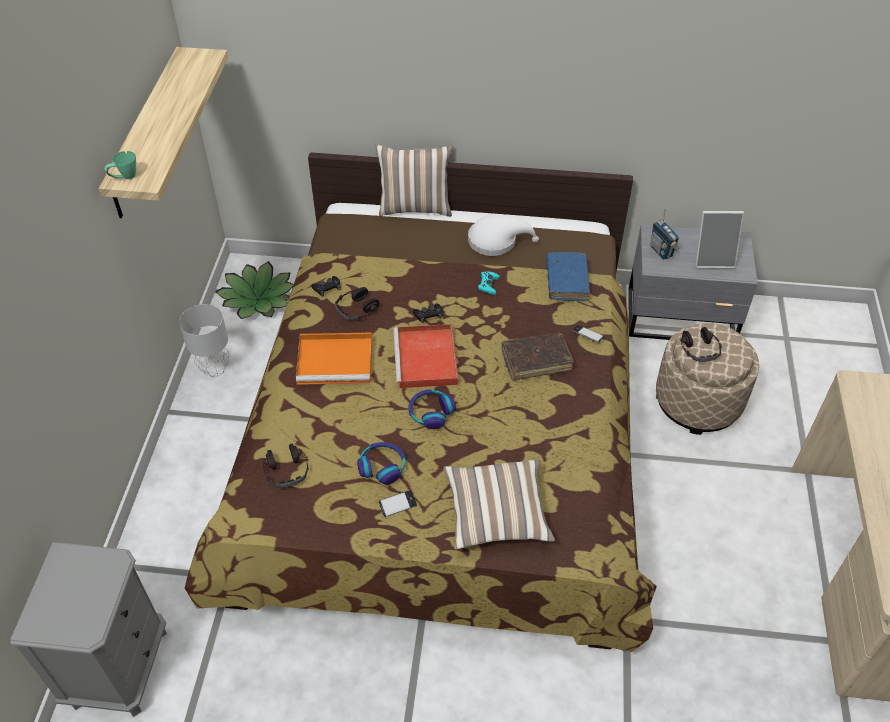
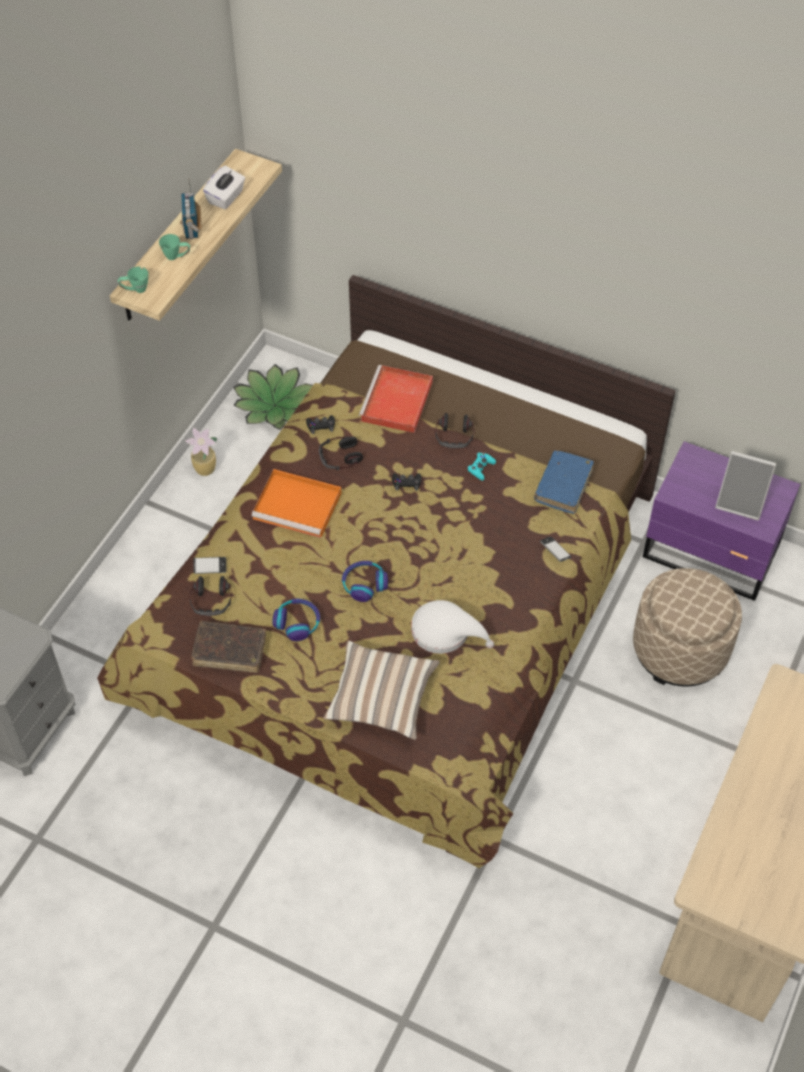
camera: 20 degrees right, 5 degrees up
grey table lamp [179,304,230,377] -> potted plant [185,427,217,476]
pillow [376,145,453,217] -> none
phone [378,490,417,517] -> phone moved to [193,557,226,574]
red tray [393,324,458,388] -> red tray moved to [359,365,433,433]
white hat [468,215,539,256] -> white hat moved to [411,600,494,654]
brown book [502,333,574,381] -> brown book moved to [191,621,266,673]
grey nightstand [628,225,758,340] -> purple nightstand [643,441,800,601]
radio [650,208,679,260] -> radio moved to [180,178,202,239]
headphones [680,327,722,362] -> headphones moved to [435,413,475,449]
none -> green mug [159,234,190,260]
none -> white tissue box [203,165,245,209]

